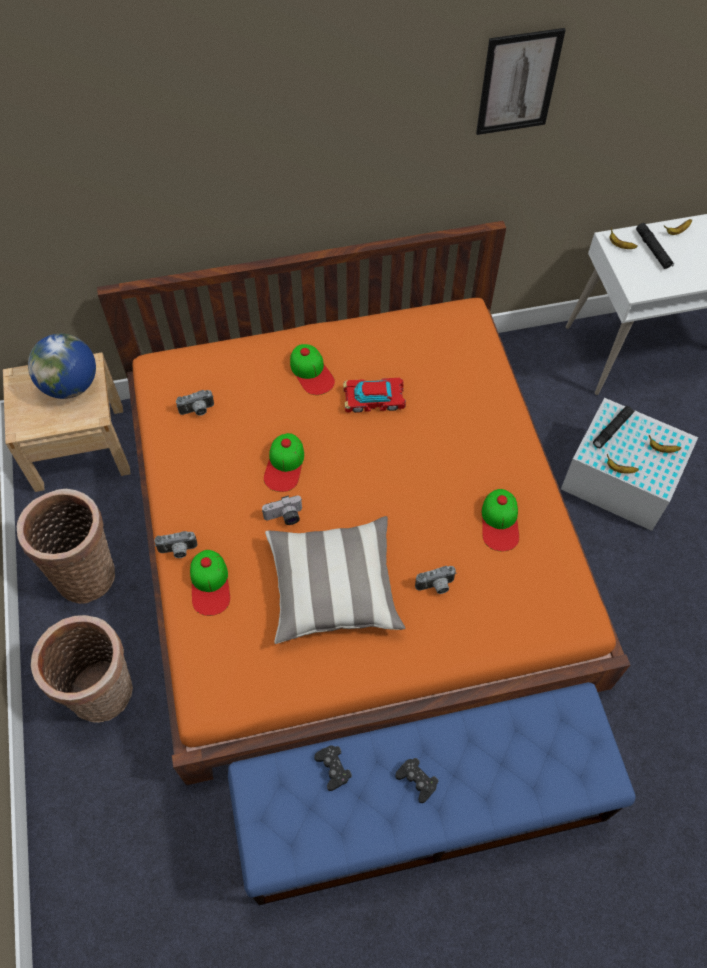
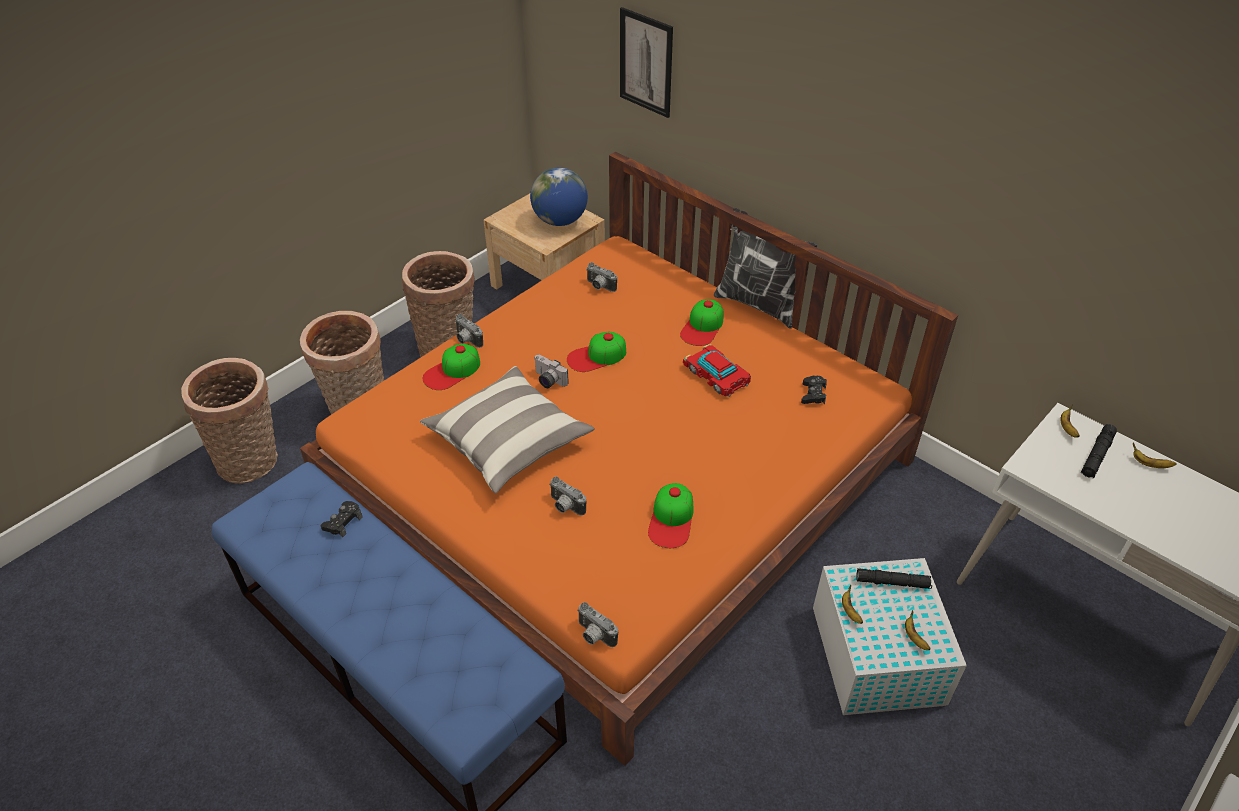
camera: 55 degrees right, 15 degrees down
black game controller [395,758,438,803] -> black game controller moved to [801,376,827,404]
picture [476,28,566,135] -> picture moved to [620,7,673,118]
cap [482,489,519,552] -> cap turned 45 degrees counterclockwise [648,483,694,548]
none -> basket [181,358,278,484]
none -> camera [577,602,619,647]
none -> pillow [714,208,818,329]

